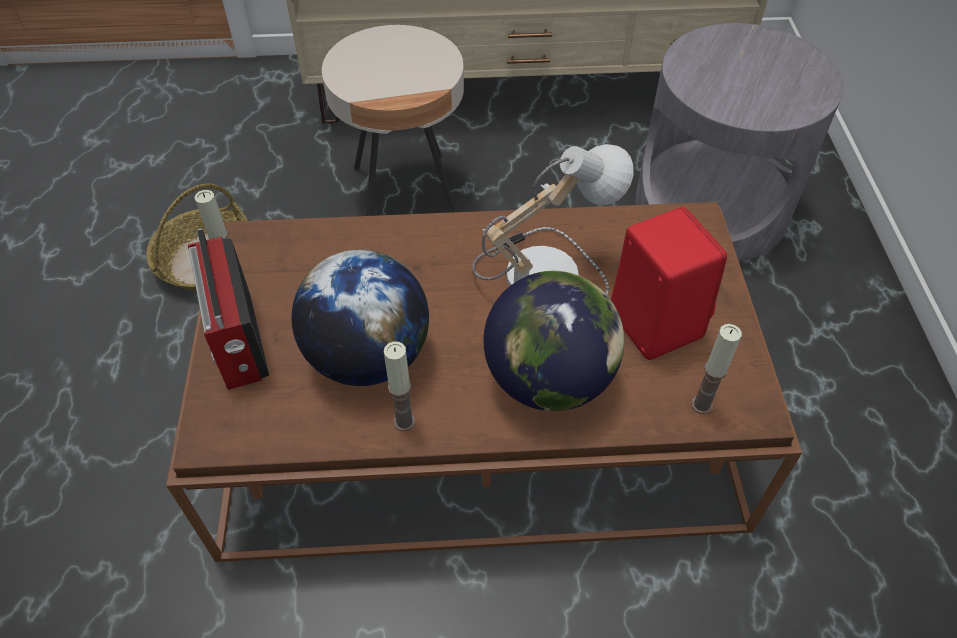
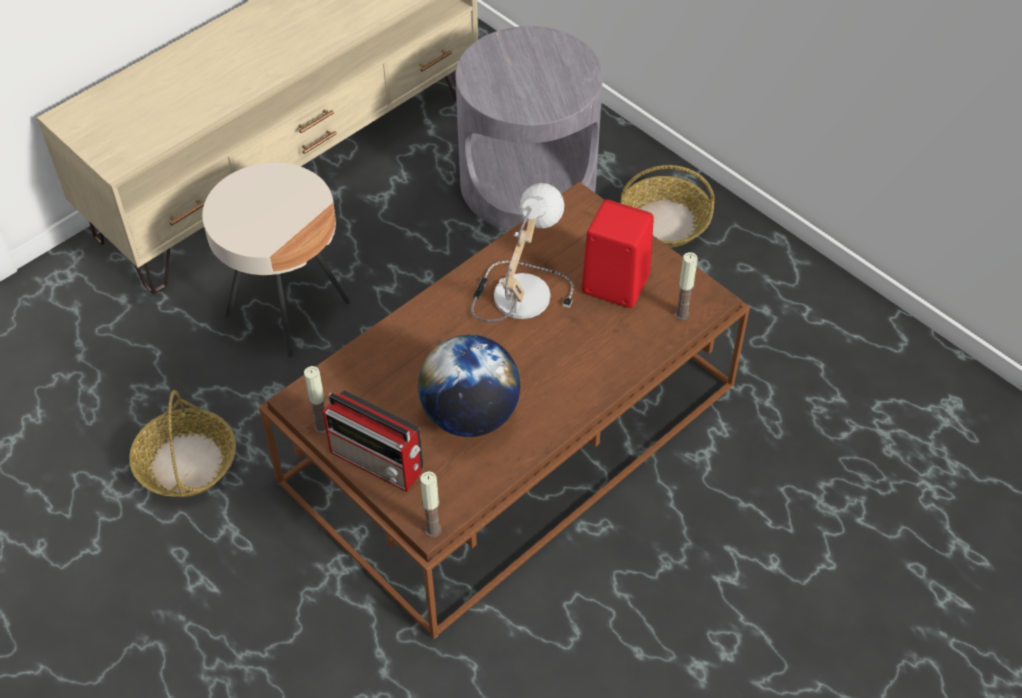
camera: 40 degrees left, 0 degrees up
candle [384,342,415,432] -> candle moved to [420,471,442,537]
globe [483,271,624,411] -> none
none -> basket [620,165,715,248]

